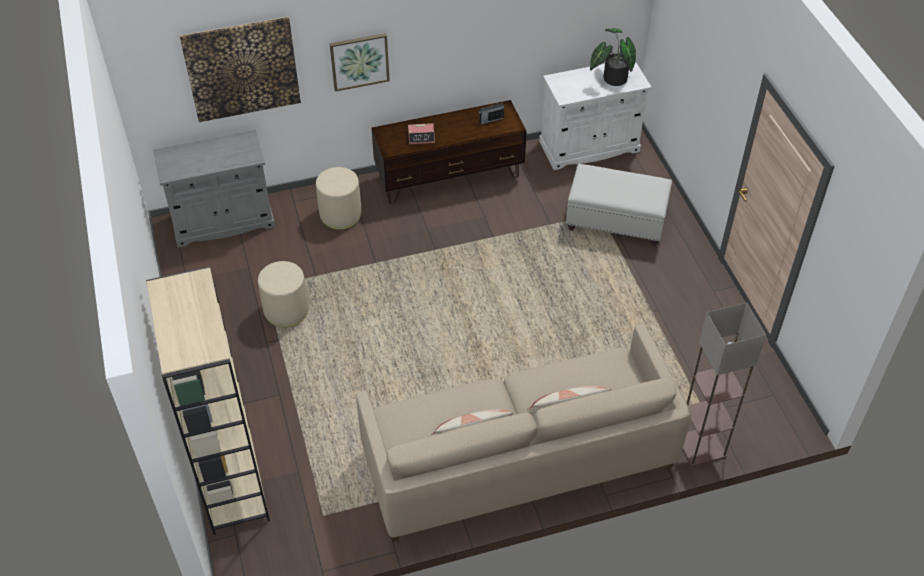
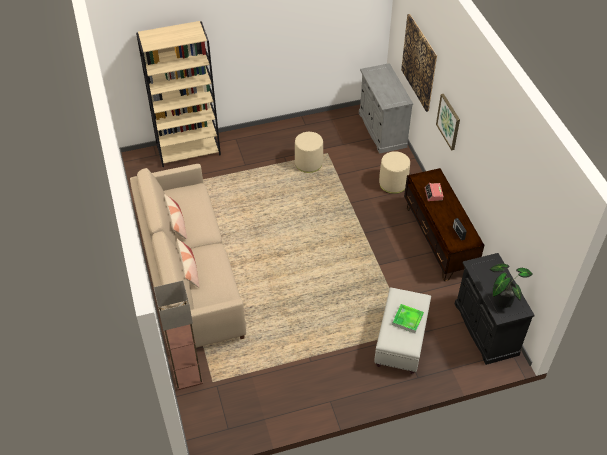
camera: 90 degrees right, 0 degrees up
white cabinet [539,62,652,170] -> black cabinet [455,253,535,365]
none -> tray [392,304,424,333]

